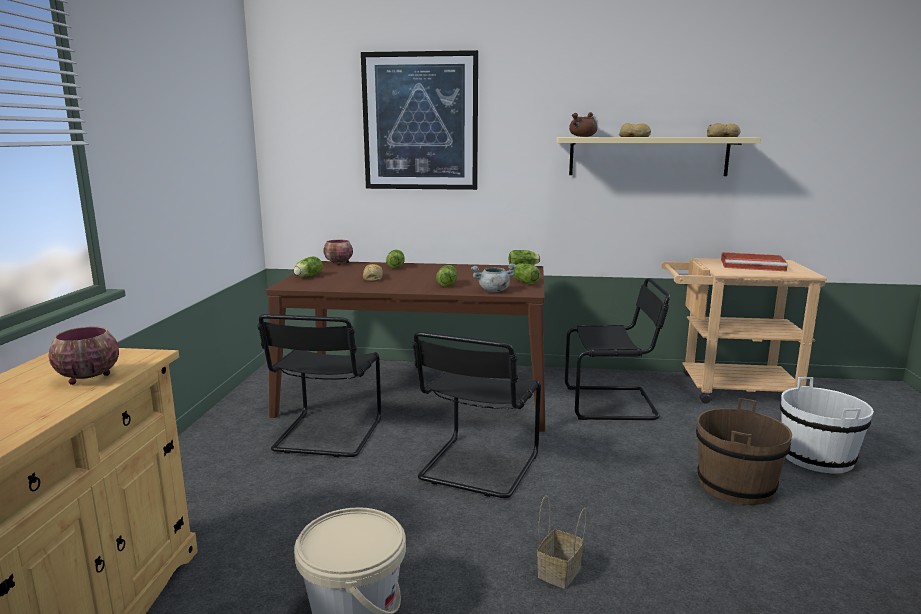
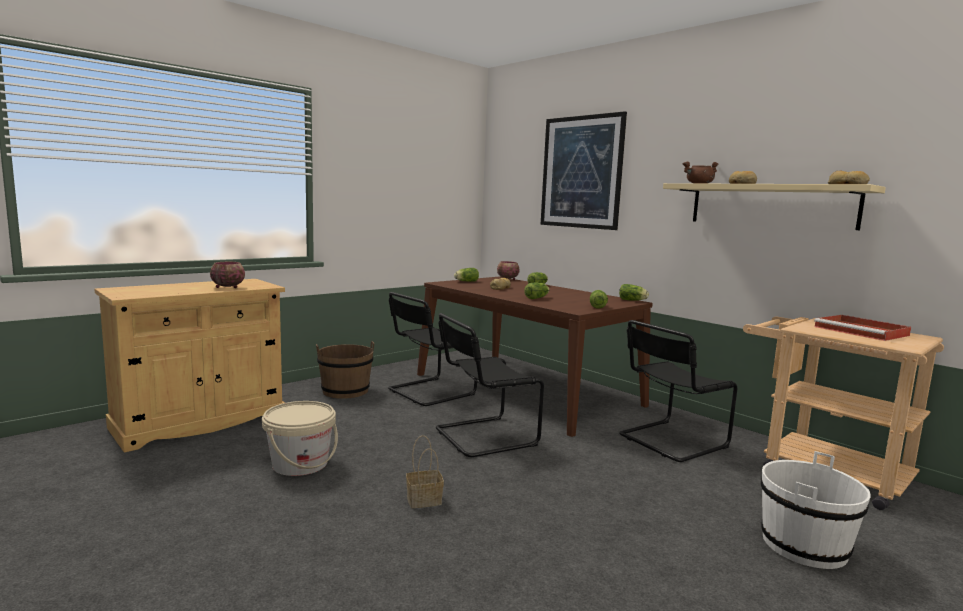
camera: 40 degrees right, 5 degrees down
grey cooking pot [471,264,516,292] -> none
black chair [565,278,670,420] -> black chair turned 105 degrees clockwise [619,320,737,462]
brown bucket [696,398,792,505] -> brown bucket moved to [316,341,374,399]

